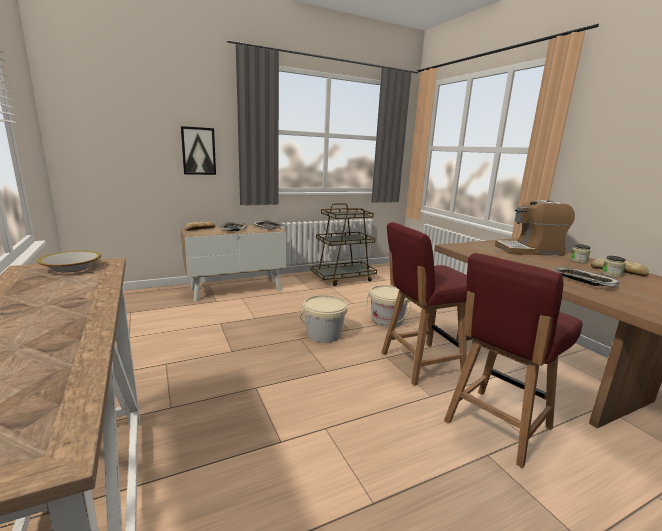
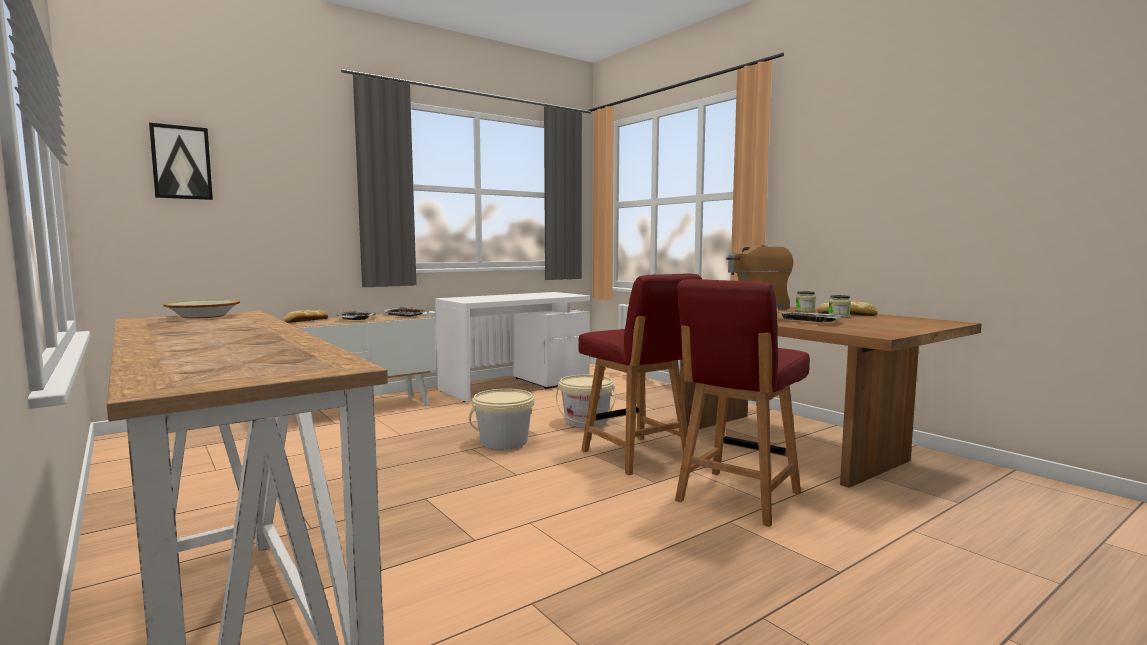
camera: 10 degrees left, 10 degrees down
picture [181,126,216,175] -> picture moved to [149,123,213,200]
brown cart [310,203,377,286] -> white desk [435,292,590,402]
red chair [382,222,467,386] -> red chair turned 90 degrees counterclockwise [578,273,702,475]

